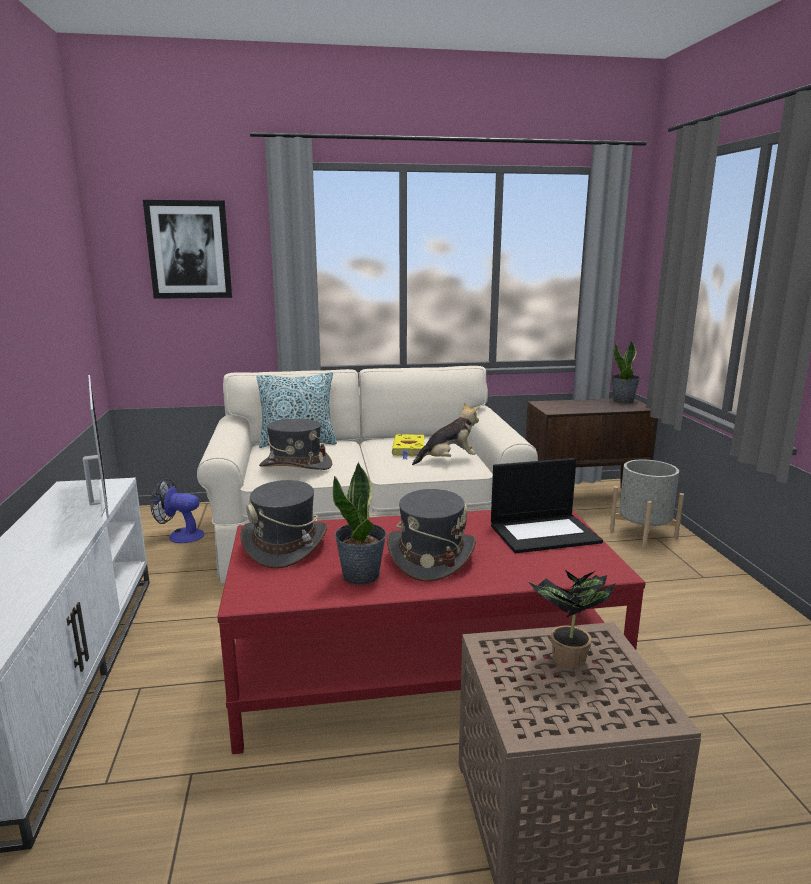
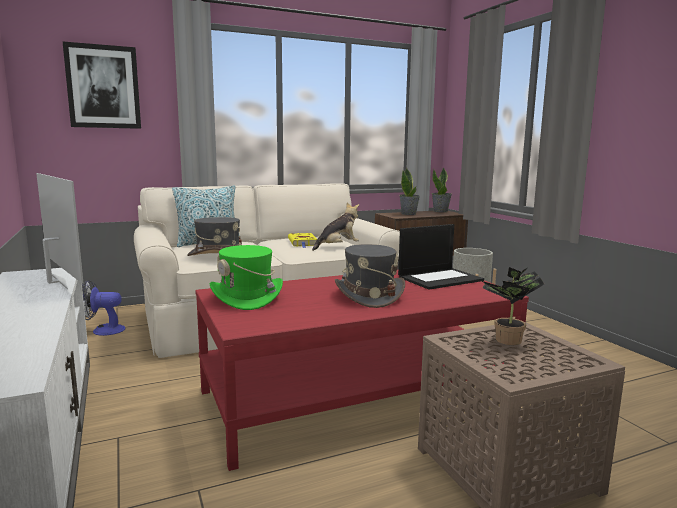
camera: 15 degrees left, 5 degrees down
grey hat [240,480,327,568] -> green hat [210,245,283,310]
potted plant [333,462,386,585] -> potted plant moved to [399,168,420,215]

